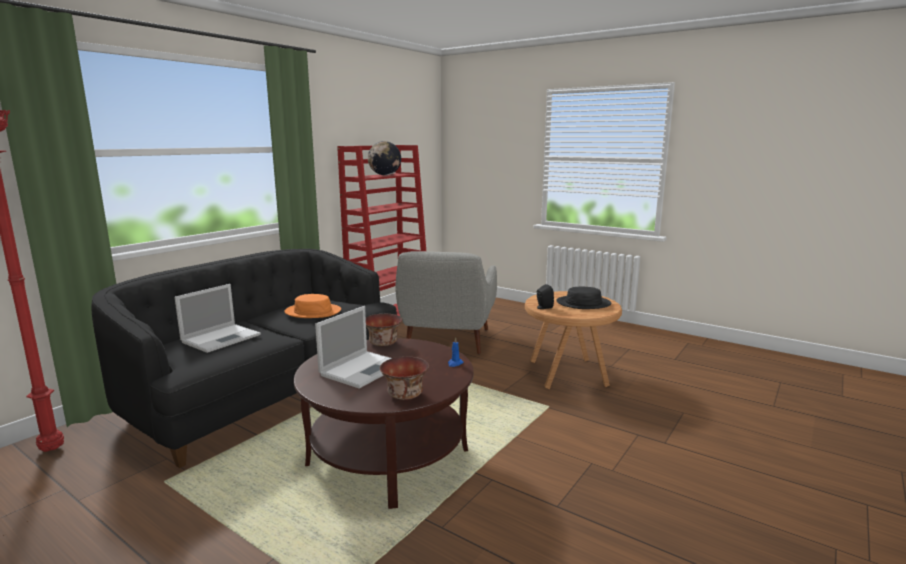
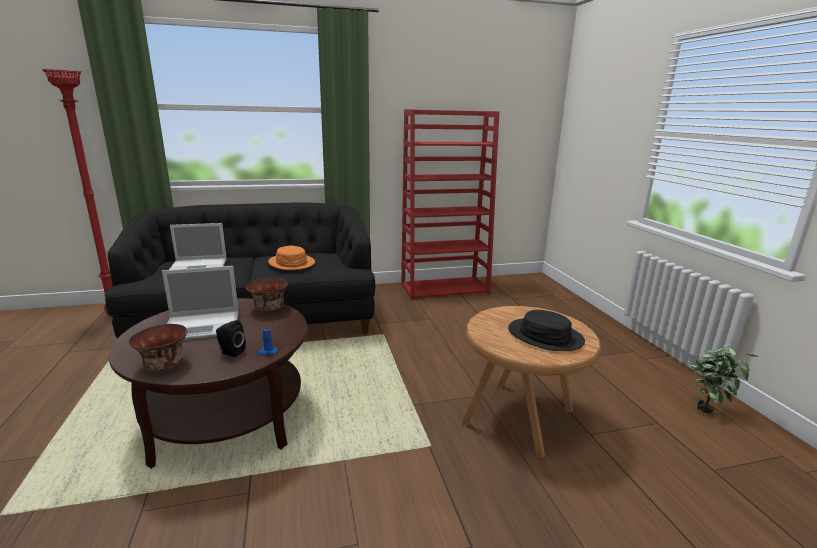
camera: 40 degrees right, 5 degrees up
globe [368,141,401,175] -> none
grey armchair [395,251,497,354] -> none
black speaker [537,284,554,309] -> black speaker moved to [216,320,246,357]
none -> potted plant [689,345,758,414]

